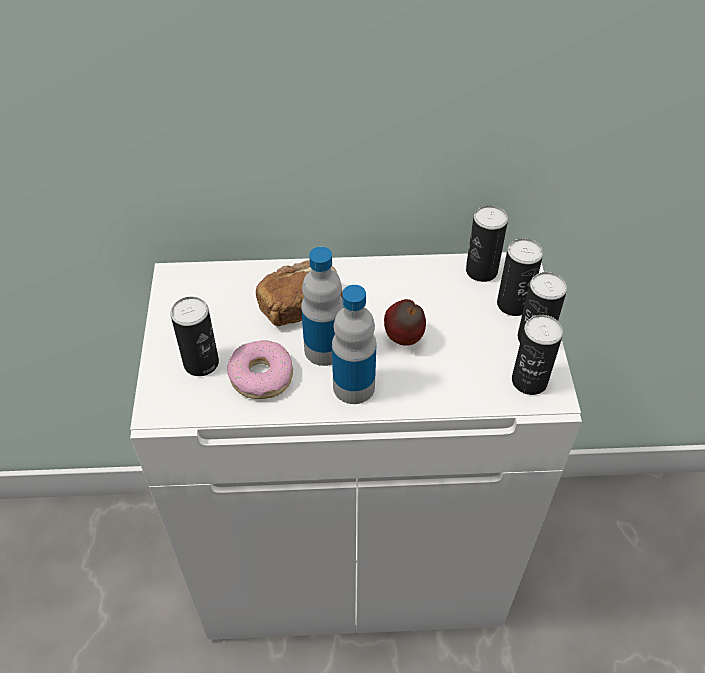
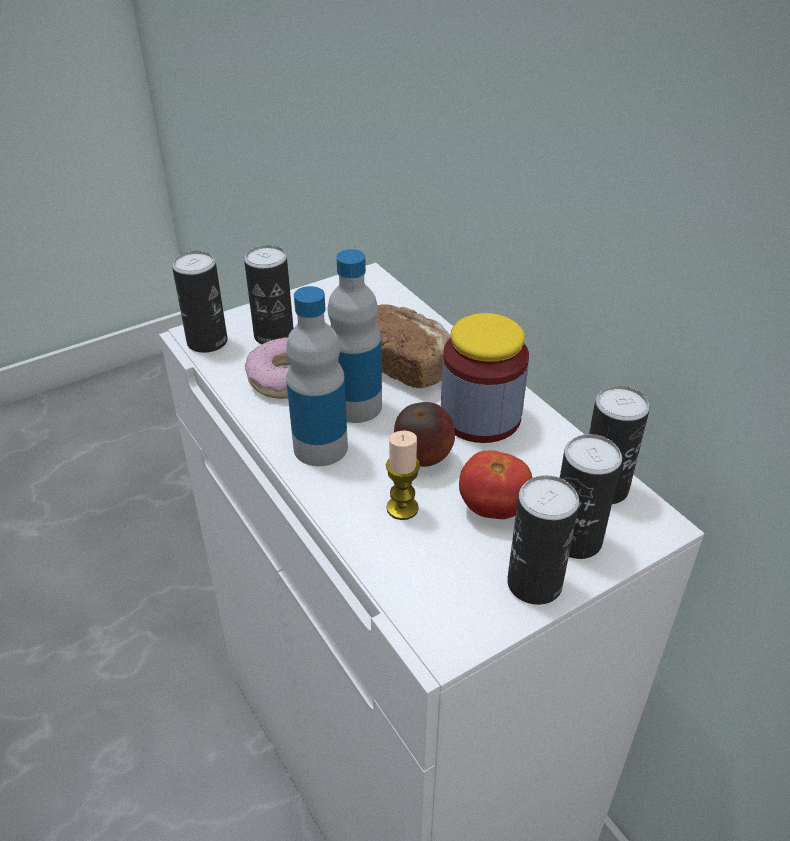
camera: 60 degrees right, 10 degrees down
can [512,315,563,395] -> can moved to [172,251,227,353]
none -> candle [386,431,420,520]
none -> jar [441,313,529,443]
none -> tomato [459,450,532,519]

